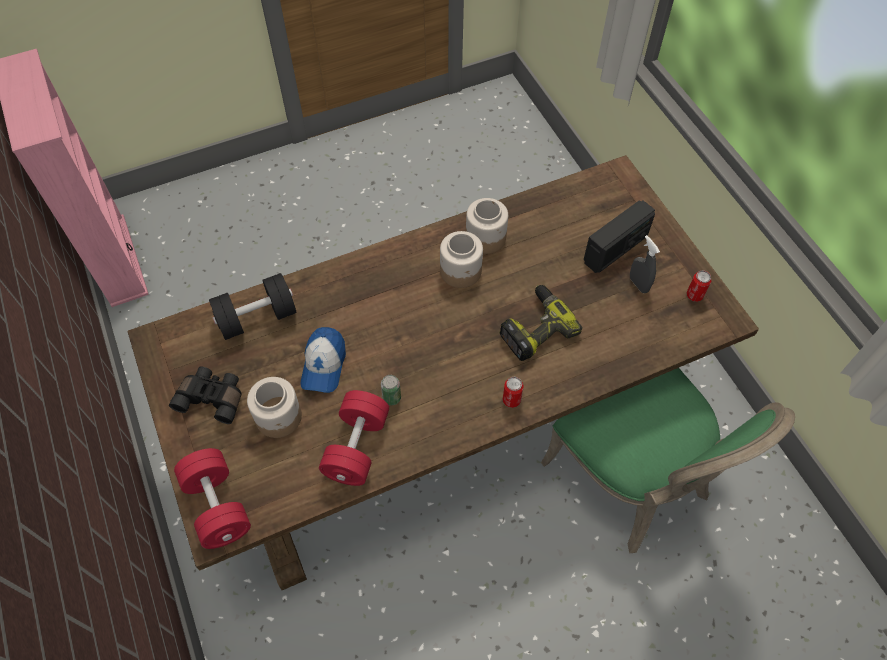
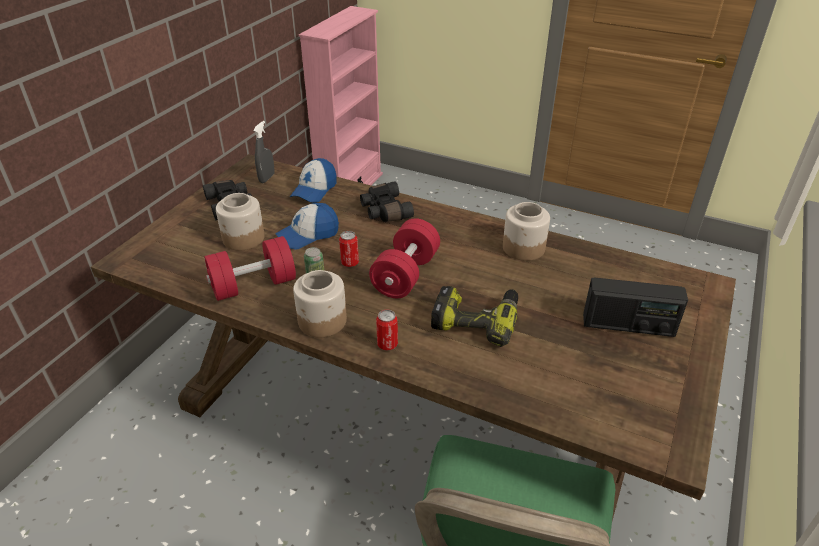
camera: 50 degrees right, 20 degrees down
red dumbbell [174,448,251,549] -> red dumbbell moved to [369,218,440,298]
black dumbbell [209,273,296,340] -> cap [290,158,337,203]
jar [440,231,483,288] -> jar moved to [293,270,347,337]
grey spray bottle [630,235,660,293] -> grey spray bottle moved to [253,121,274,183]
can [686,270,711,302] -> can moved to [339,231,359,267]
none -> black binoculars [360,182,414,222]

